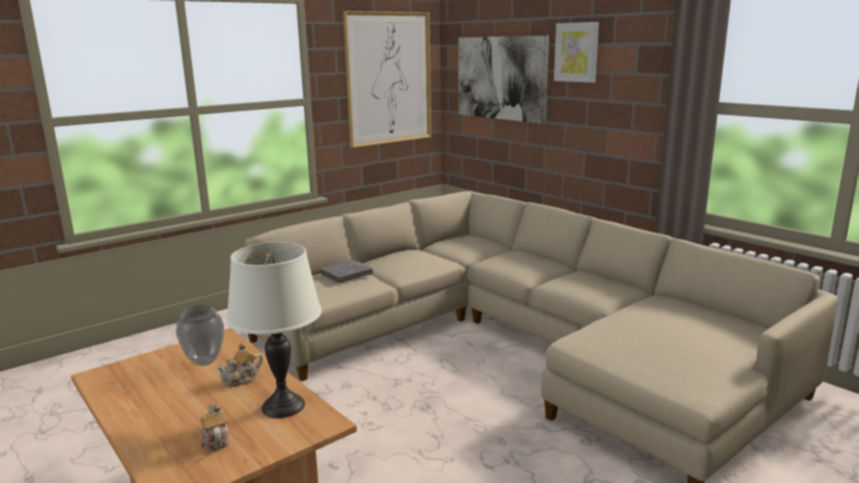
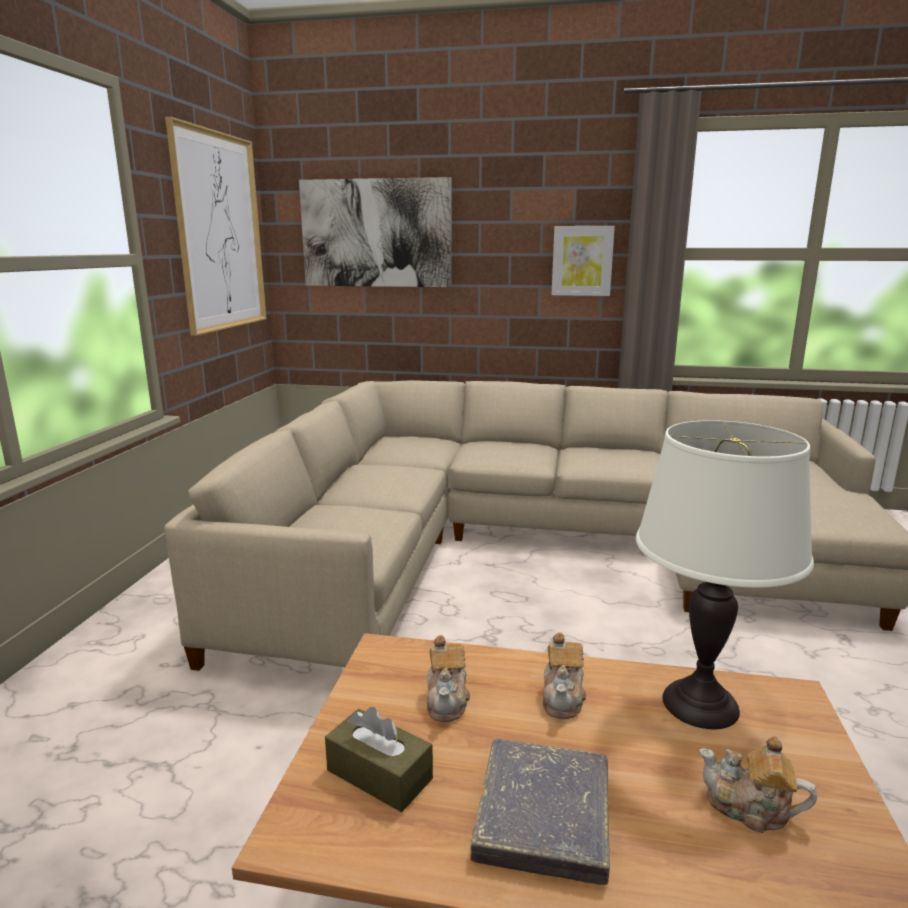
camera: 40 degrees left, 0 degrees up
vase [176,305,224,366] -> teapot [427,635,470,722]
grey book [320,260,373,283] -> grey book moved to [471,739,610,885]
picture [554,22,599,83] -> picture moved to [552,226,615,296]
none -> brown tissue box [325,707,433,812]

